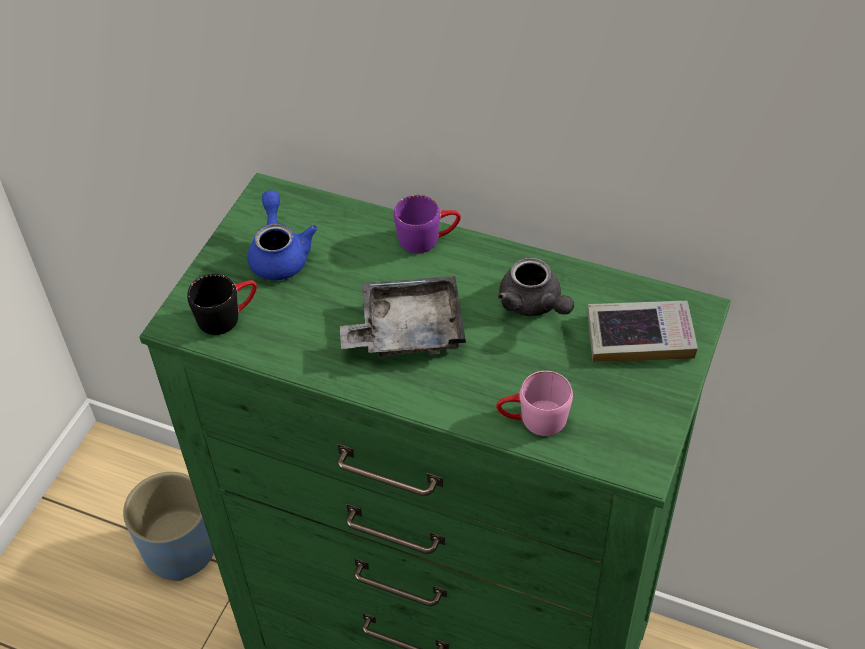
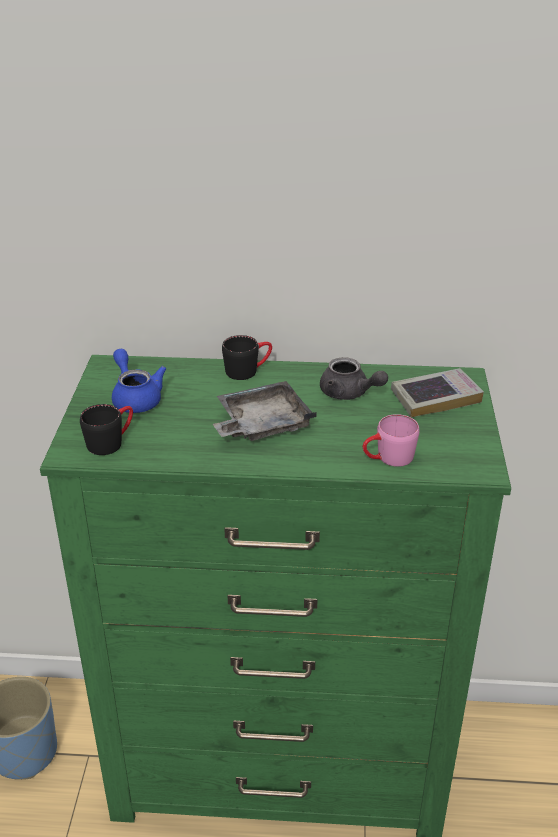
camera: 20 degrees left, 15 degrees down
purple mug [394,195,461,253] -> black mug [222,335,272,380]

